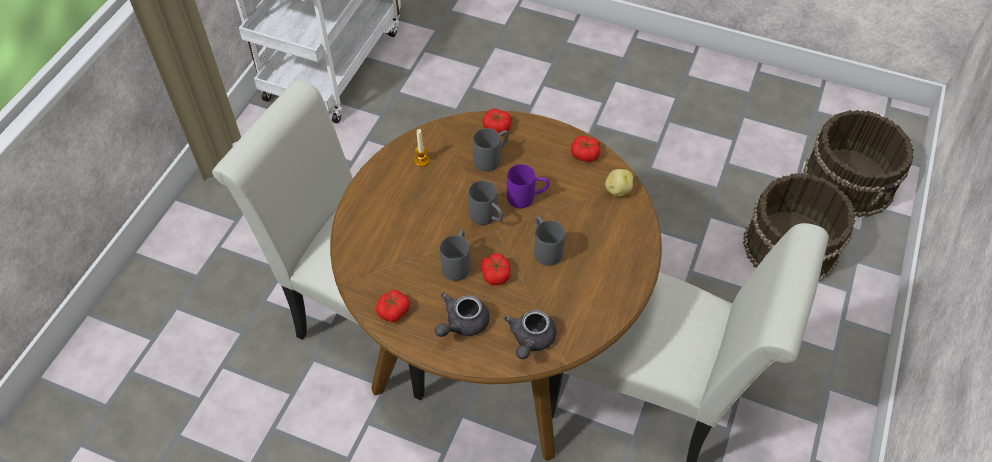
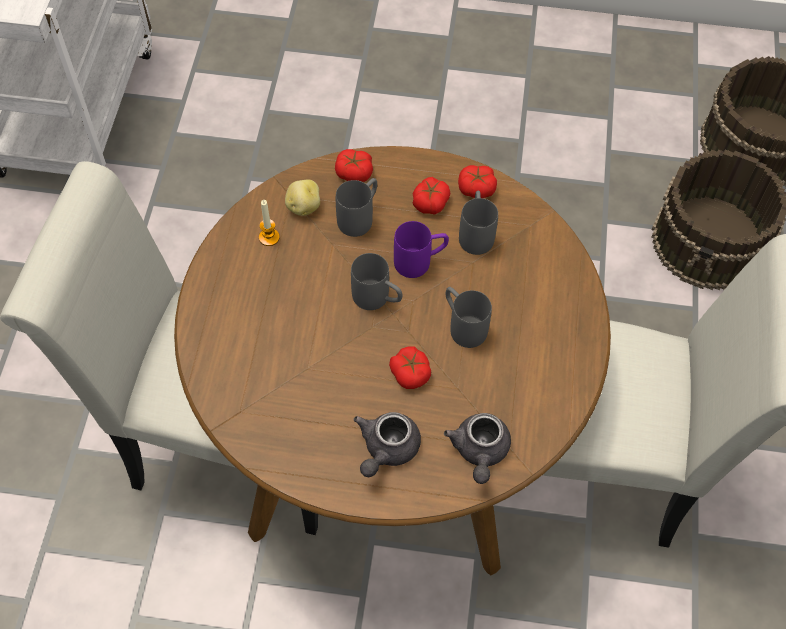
camera: 15 degrees left, 5 degrees up
tomato [375,290,410,322] -> tomato moved to [413,177,450,215]
grey mug [440,230,471,281] -> grey mug moved to [459,191,498,255]
potato [605,169,633,197] -> potato moved to [285,179,320,216]

